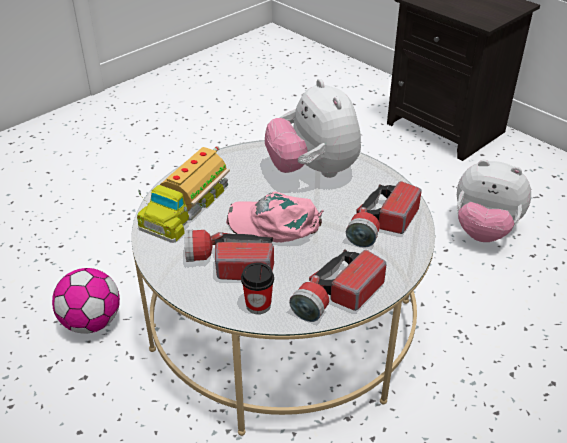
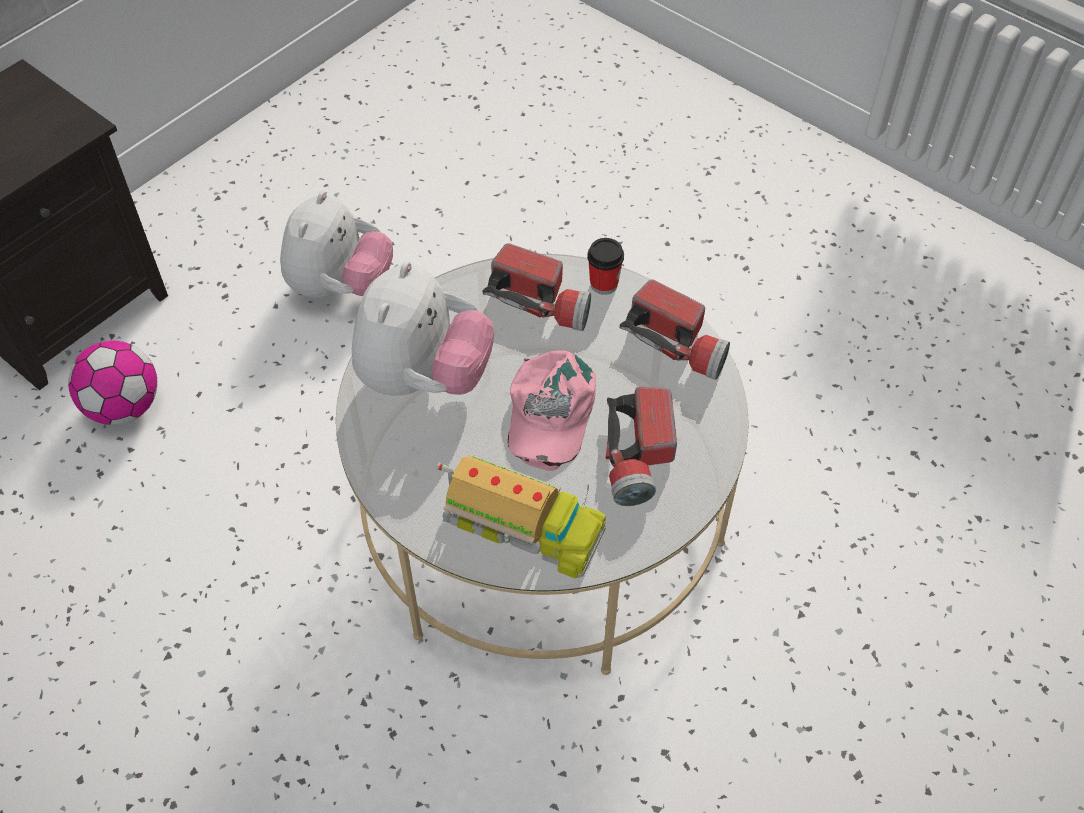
camera: 95 degrees left, 15 degrees up
football [52,268,120,334] -> football moved to [68,340,157,425]
cup [241,262,274,314] -> cup moved to [587,238,624,295]
plush toy [265,79,361,178] -> plush toy turned 45 degrees counterclockwise [352,261,494,396]

